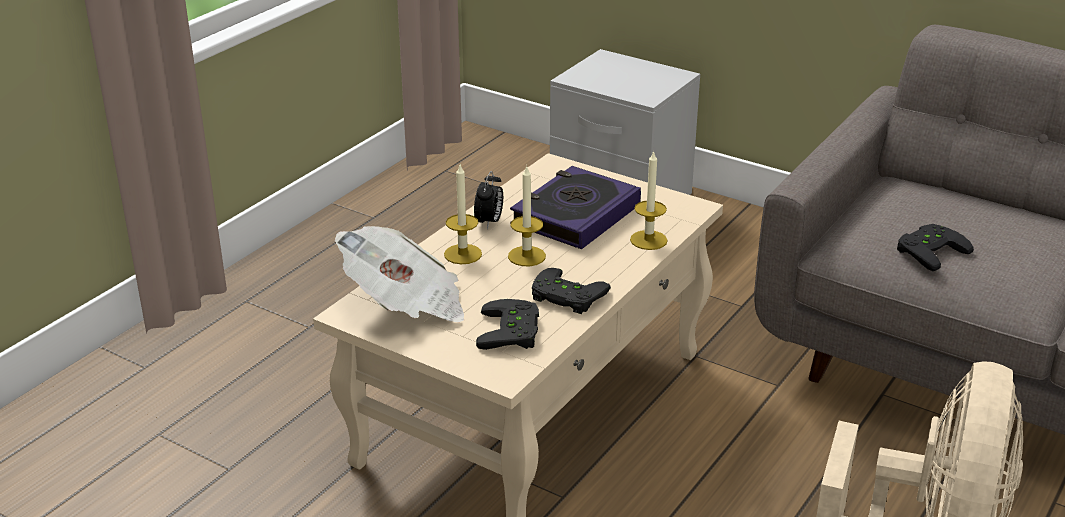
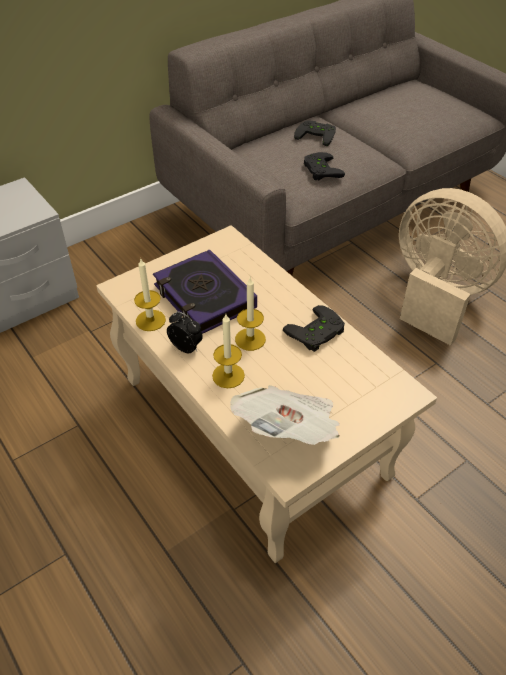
camera: 70 degrees left, 15 degrees up
black game controller [476,299,539,350] -> black game controller moved to [294,120,336,146]
candle [630,150,668,250] -> candle moved to [134,259,166,331]

